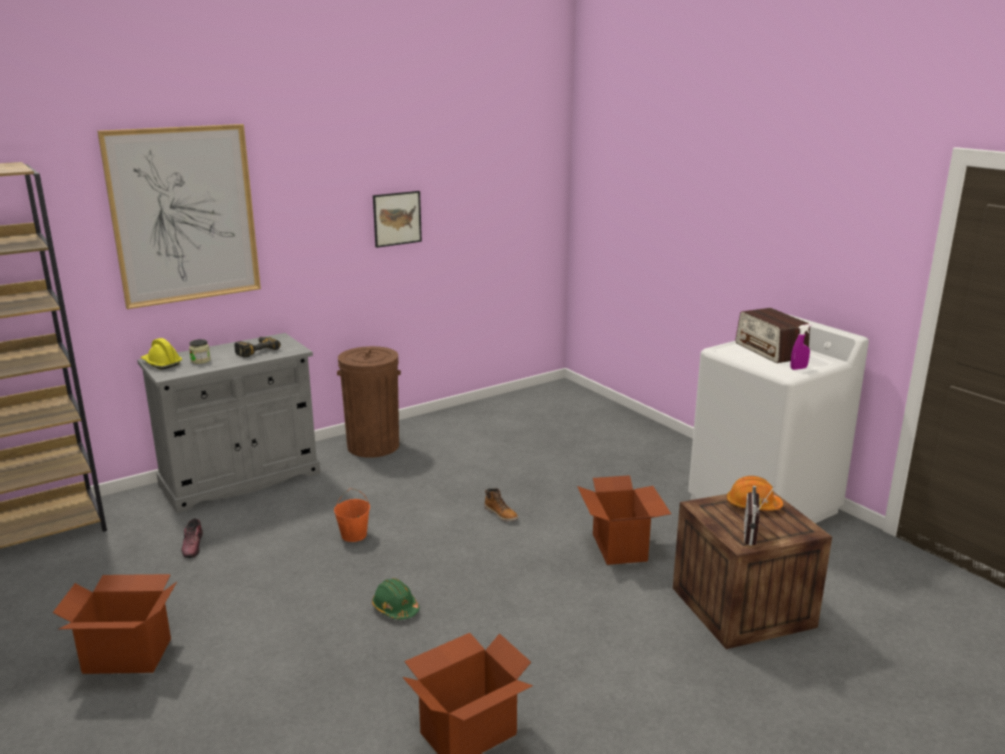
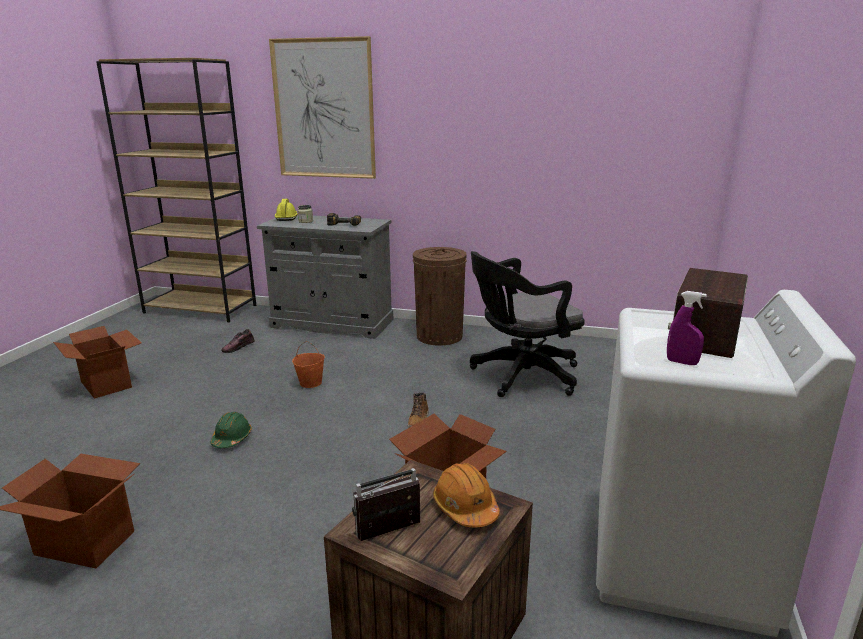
camera: 50 degrees right, 0 degrees up
picture [373,191,422,248] -> none
none -> black office chair [470,251,585,397]

